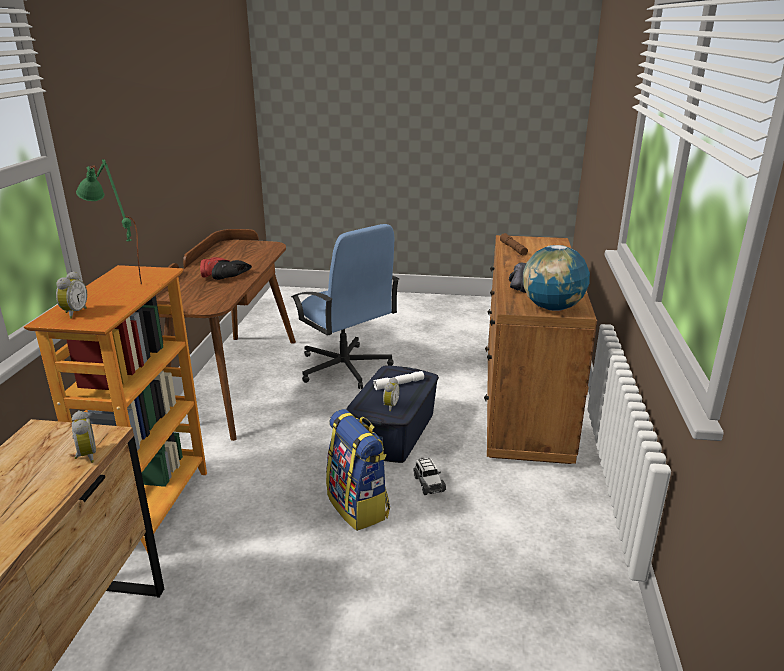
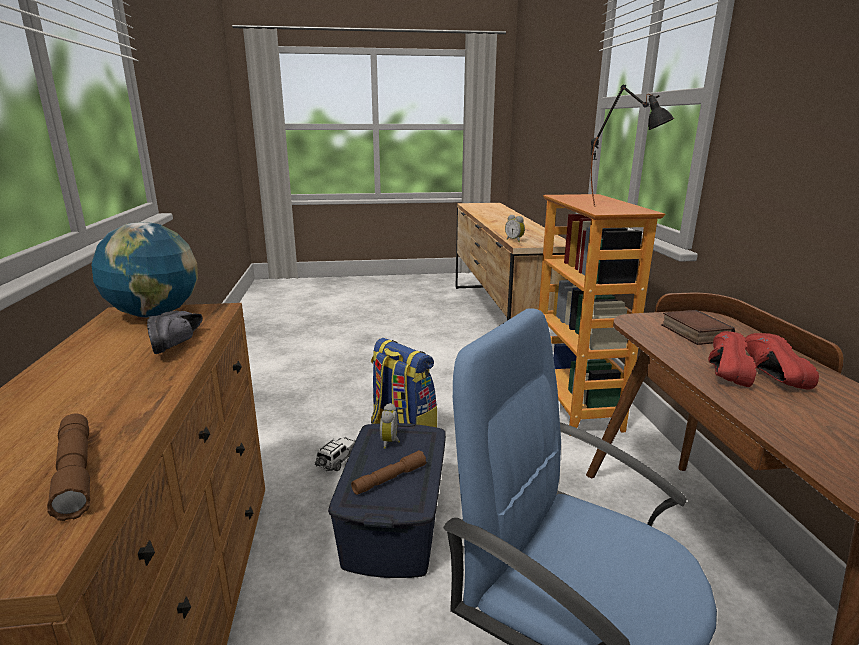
camera: 165 degrees right, 5 degrees down
alarm clock [56,271,87,319] -> none
green table lamp [76,159,142,284] -> black table lamp [591,85,674,205]
black shoe [212,260,252,280] -> red shoe [708,331,757,387]
white flashlight [373,371,424,390] -> brown flashlight [351,450,426,495]
toy car [413,457,446,495] -> toy car turned 60 degrees clockwise [315,437,356,471]
none -> book [661,310,735,345]

